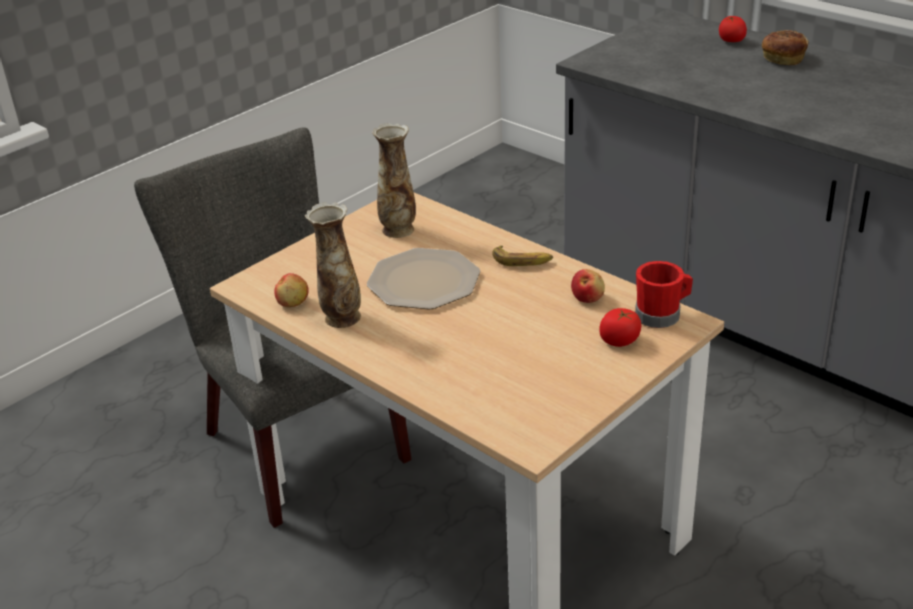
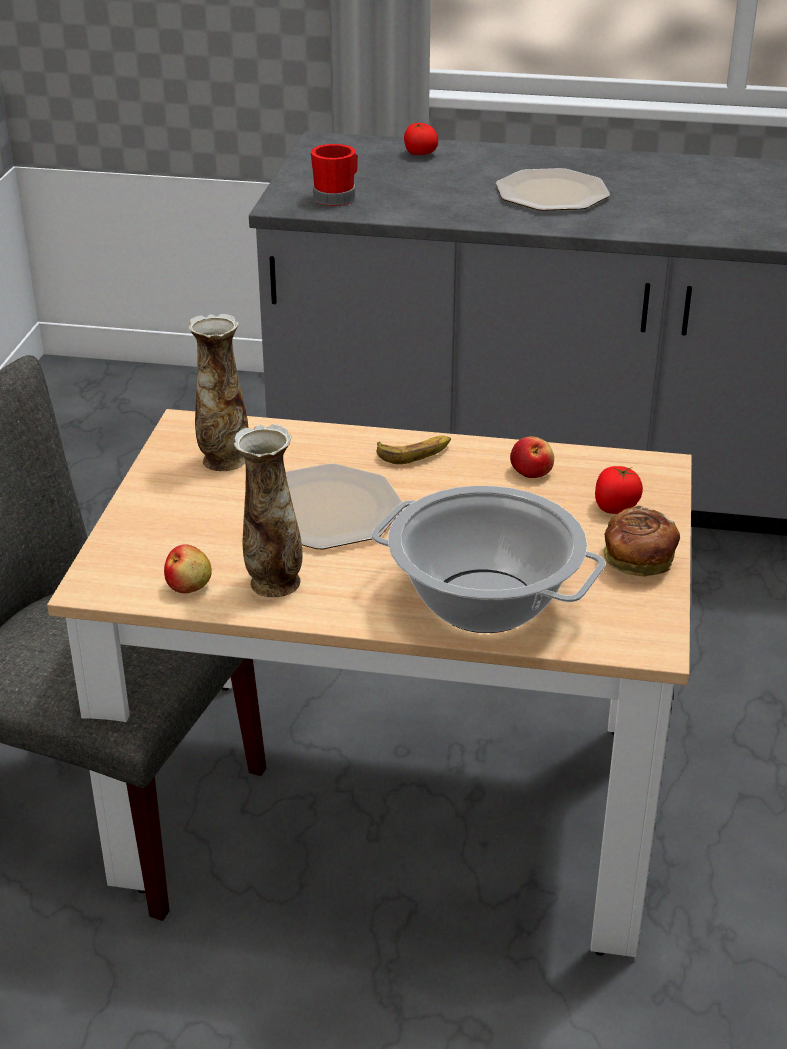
camera: 35 degrees left, 0 degrees up
red mug [635,261,693,328] -> red mug moved to [311,144,358,206]
bread [762,30,809,65] -> bread moved to [602,506,680,577]
none -> cooking pot [371,486,606,633]
none -> plate [496,168,610,211]

